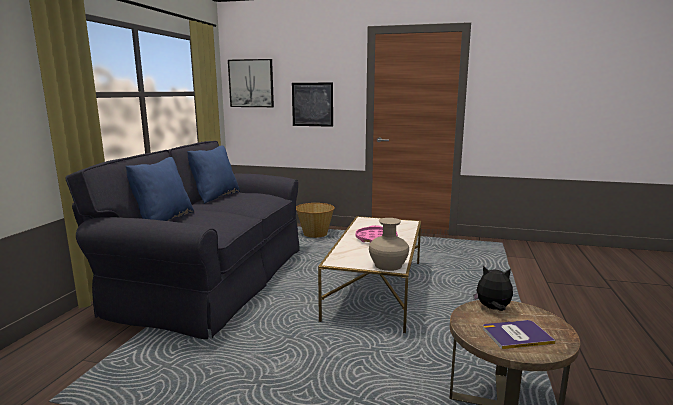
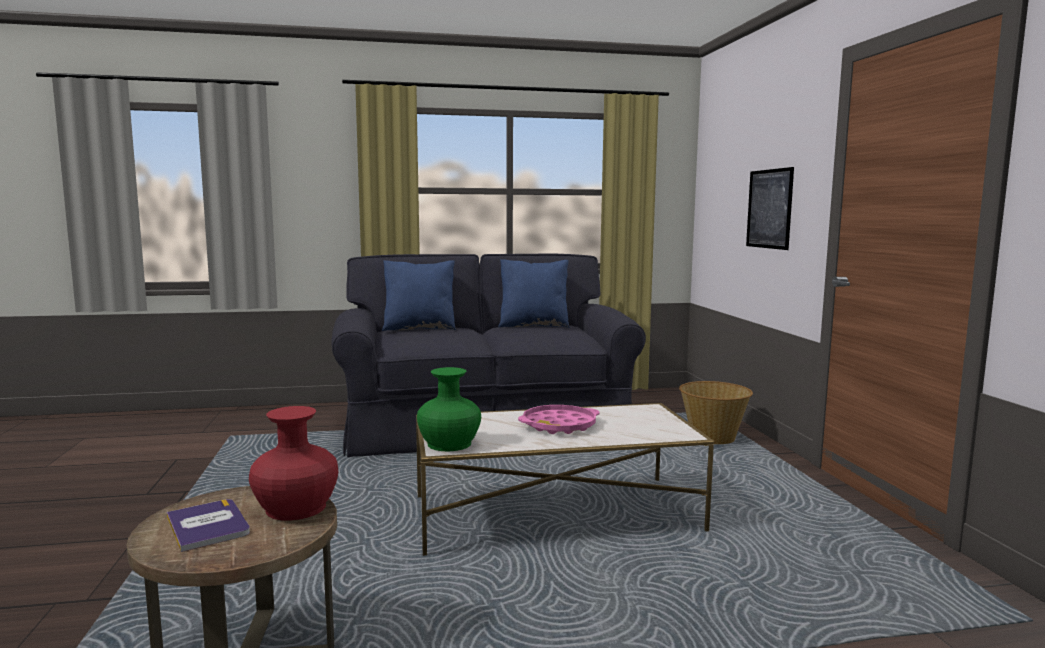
camera: 65 degrees right, 5 degrees down
picture [228,59,274,107] -> none
beige vase [369,218,409,271] -> green vase [417,367,481,451]
plush toy [473,265,513,311] -> red vase [249,406,338,521]

